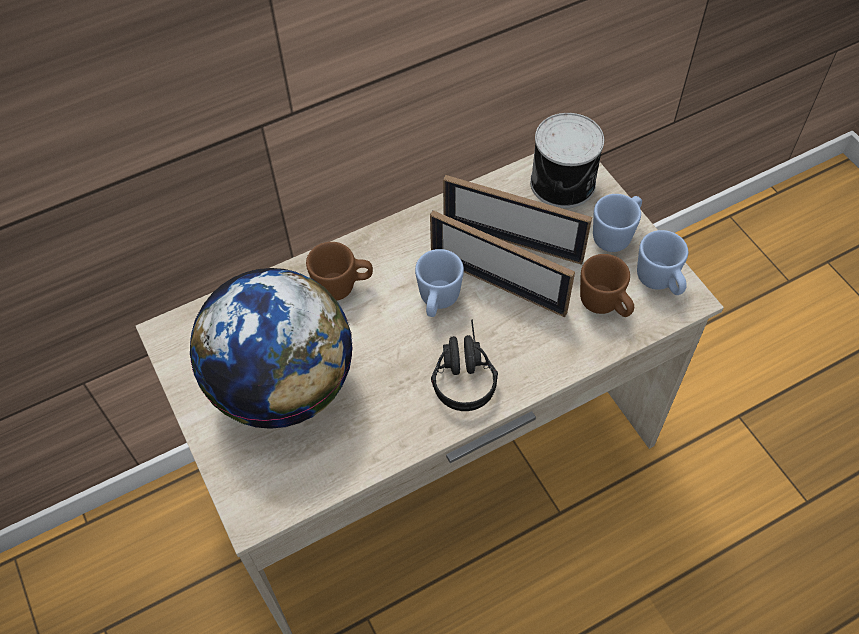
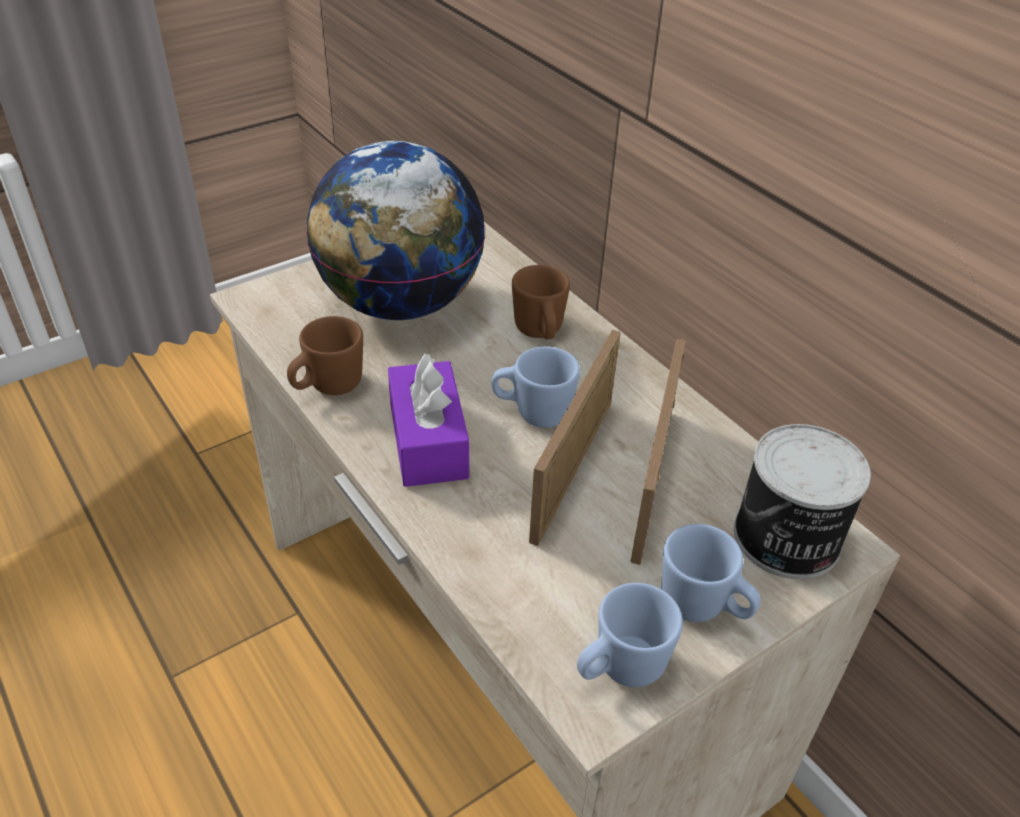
camera: 80 degrees right, 15 degrees down
black headphones [431,320,498,411] -> purple tissue box [388,353,469,487]
brown mug [580,254,634,317] -> brown mug moved to [287,316,363,395]

